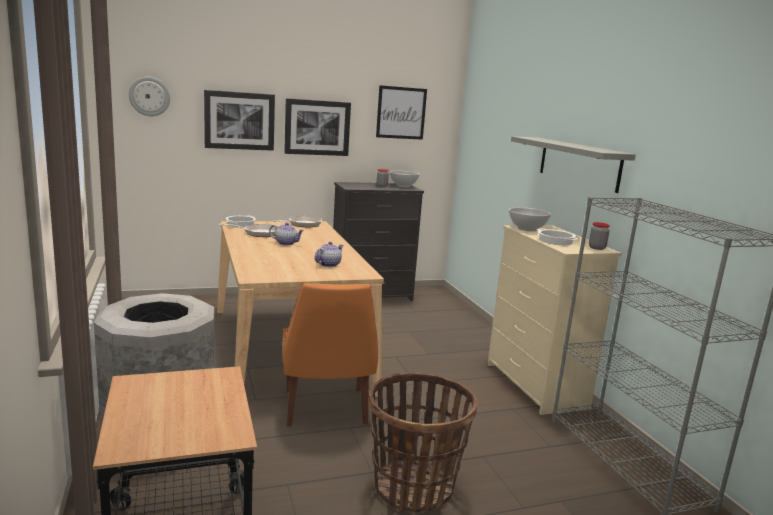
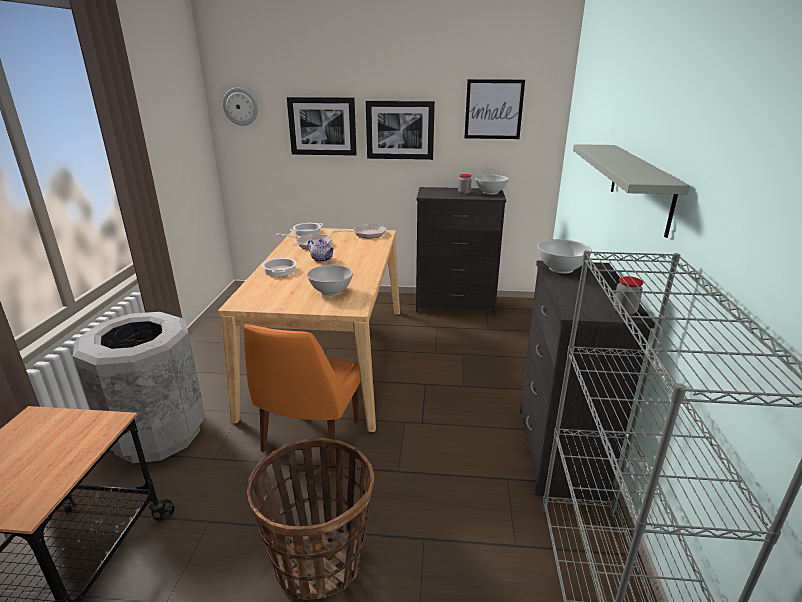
camera: 25 degrees right, 10 degrees up
teapot [315,242,343,267] -> white bowl [307,265,353,296]
beige dresser [487,225,622,415] -> black dresser [520,261,655,501]
cooking pot [537,229,578,245] -> cooking pot moved to [262,257,297,276]

